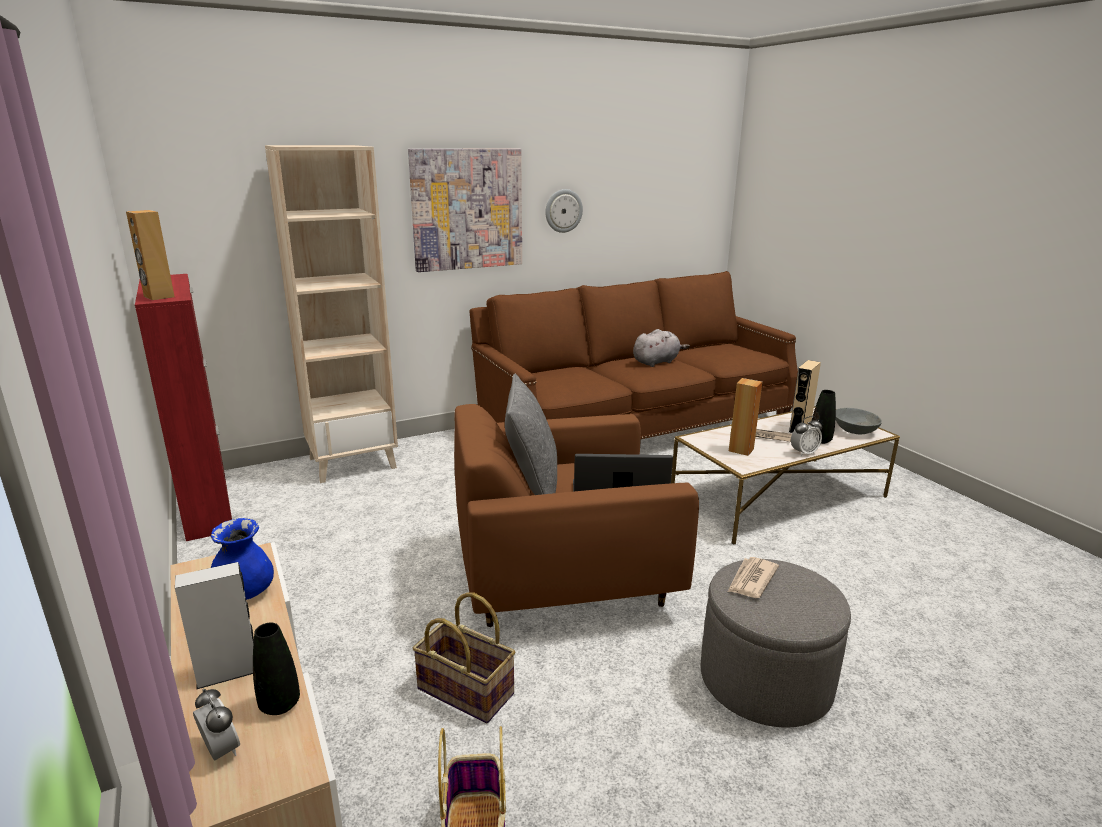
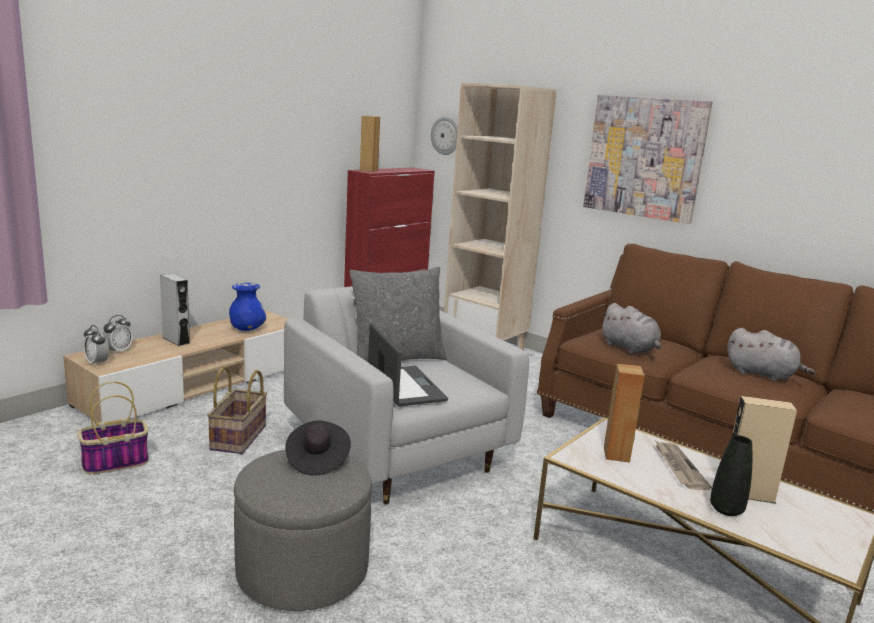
camera: 65 degrees right, 5 degrees down
black vase [253,622,300,715] -> none
brown armchair [454,404,699,627] -> white armchair [284,286,529,504]
wall clock [545,189,583,233] -> wall clock moved to [431,117,458,155]
newspaper [728,557,779,598] -> black hat [285,420,351,476]
alarm clock [791,416,822,456] -> alarm clock moved to [83,325,109,367]
grey bowl [836,408,882,434] -> none
none -> grey plush toy [600,303,661,354]

